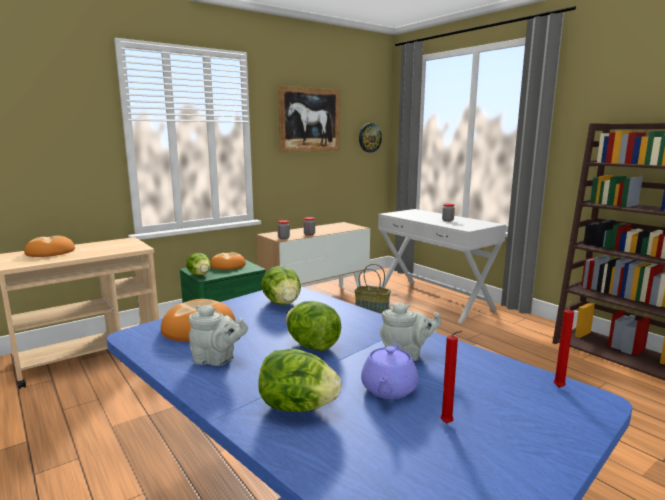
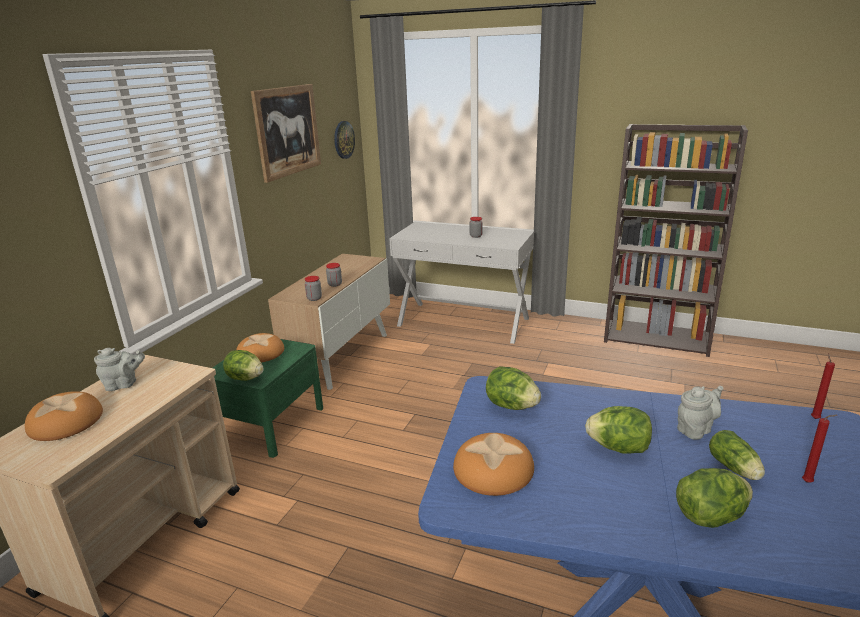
camera: 30 degrees left, 10 degrees up
grey teapot [189,305,248,366] -> grey teapot moved to [94,348,145,391]
basket [355,264,391,313] -> none
purple teapot [361,344,418,399] -> lettuce [709,430,765,480]

